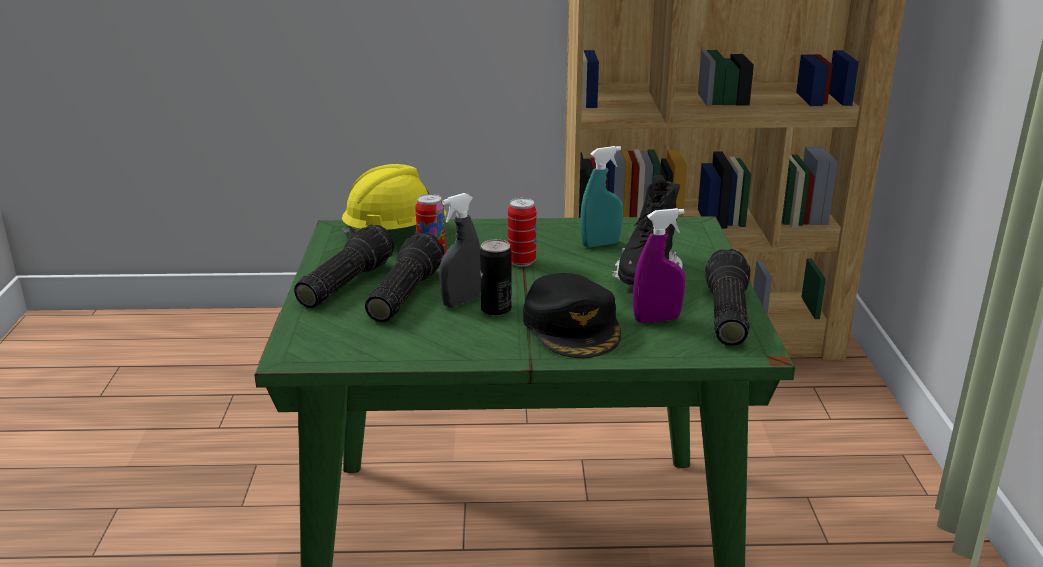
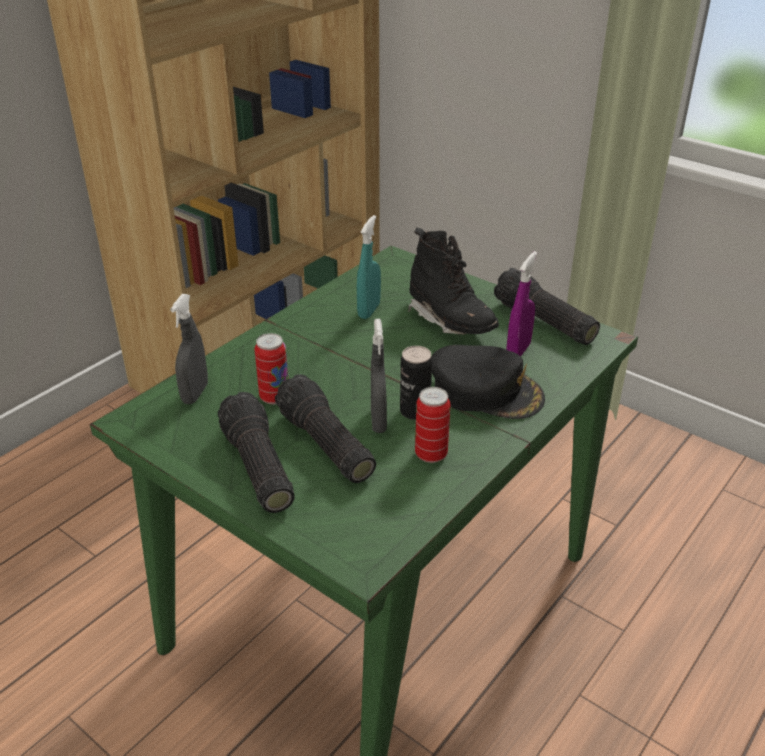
camera: 50 degrees left, 10 degrees up
yellow hard hat [342,164,446,239] -> grey spray bottle [170,294,208,404]
can [508,198,536,267] -> can moved to [415,387,450,463]

